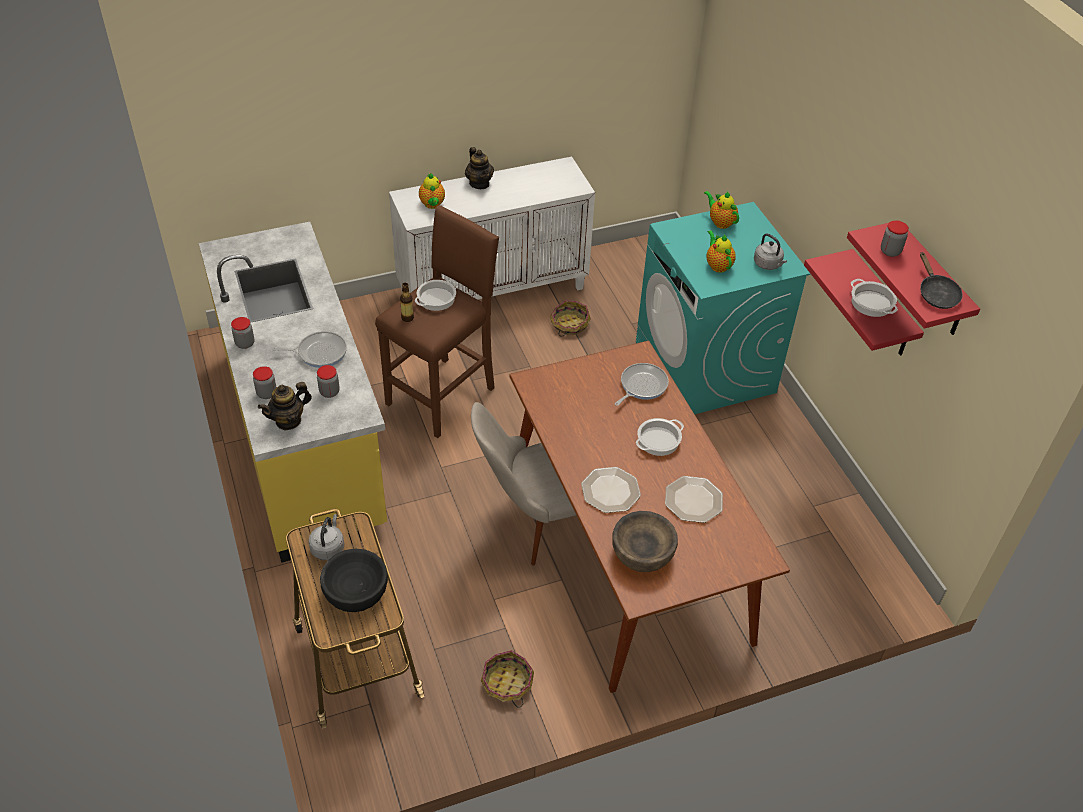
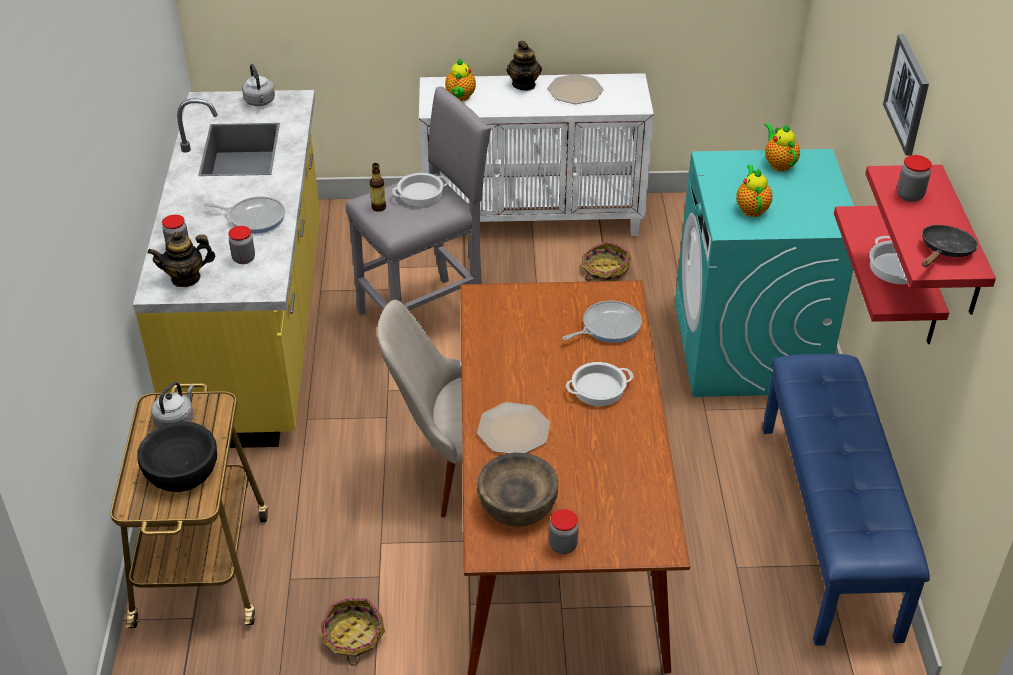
camera: 20 degrees right, 5 degrees down
jar [231,317,254,349] -> jar moved to [549,509,578,554]
brown stool [375,205,499,438] -> grey stool [346,86,491,316]
plate [665,476,723,523] -> plate moved to [548,74,604,104]
grey kettle [754,233,787,270] -> grey kettle moved to [242,64,275,106]
black frying pan [920,253,963,309] -> black frying pan turned 150 degrees counterclockwise [922,225,978,267]
none -> blue bench [763,354,930,646]
none -> picture [883,34,929,155]

